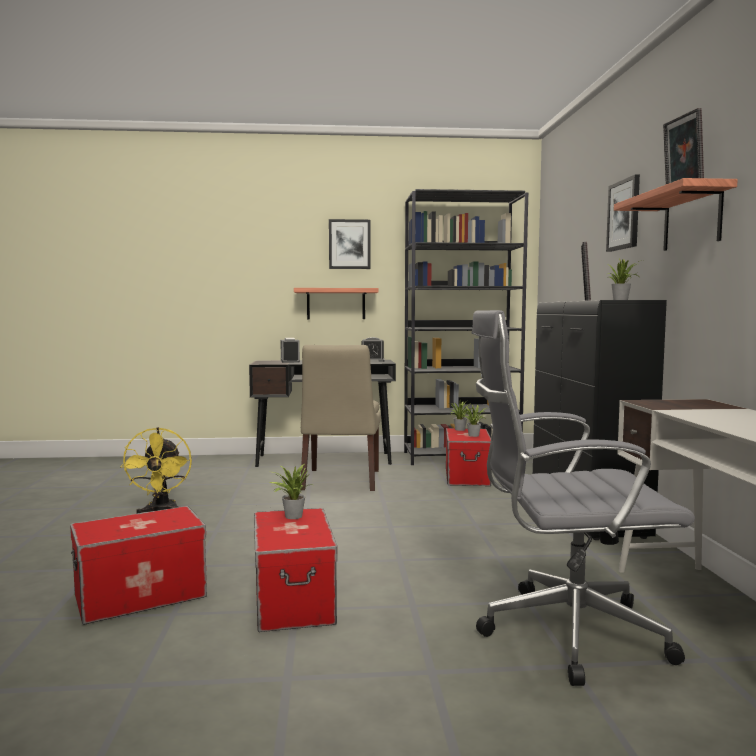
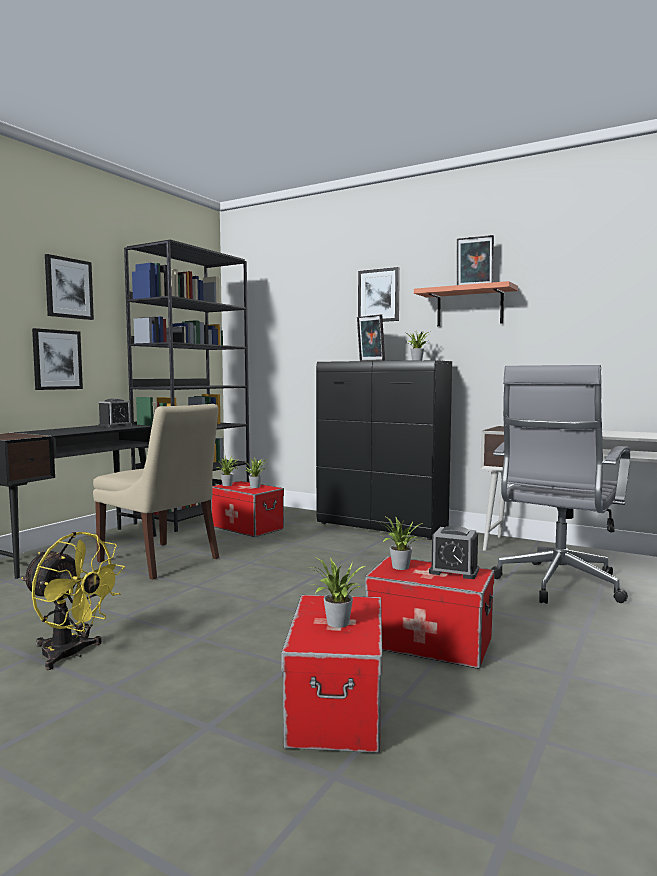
camera: 55 degrees left, 0 degrees up
alarm clock [280,338,300,363] -> alarm clock moved to [429,526,479,579]
shelf [294,288,379,319] -> picture [32,328,83,390]
none -> potted plant [310,557,365,628]

